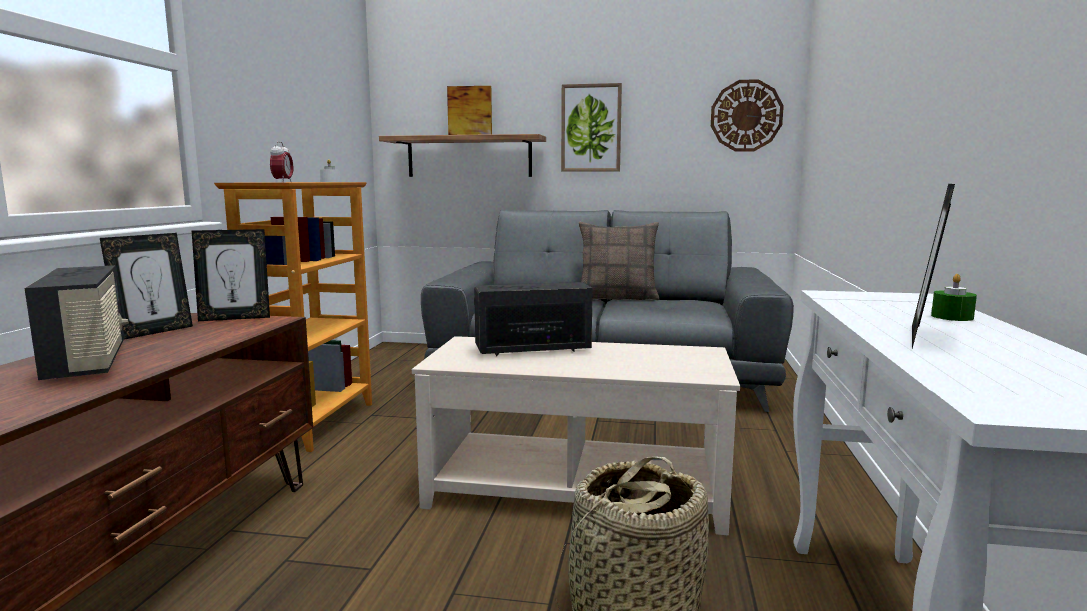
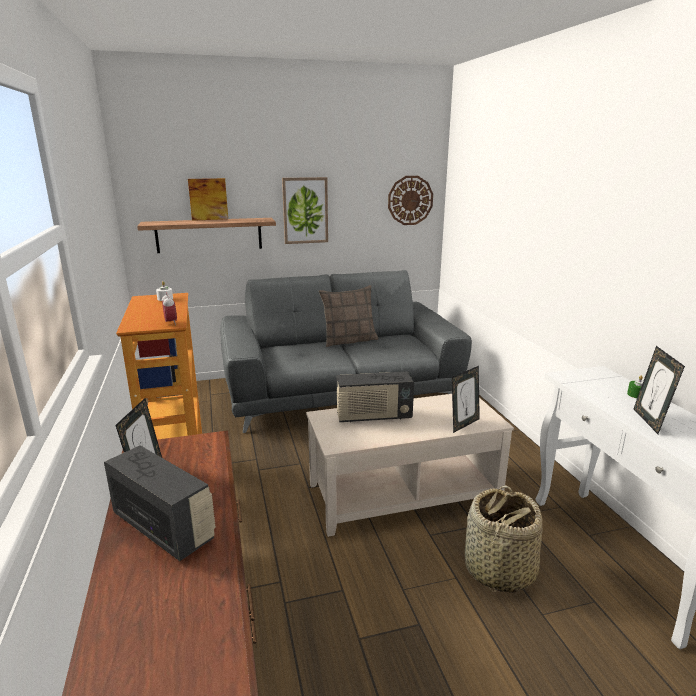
camera: 25 degrees left, 10 degrees up
picture frame [192,229,270,321] -> picture frame moved to [452,366,480,433]
radio [474,282,593,356] -> radio turned 150 degrees counterclockwise [337,372,414,423]

